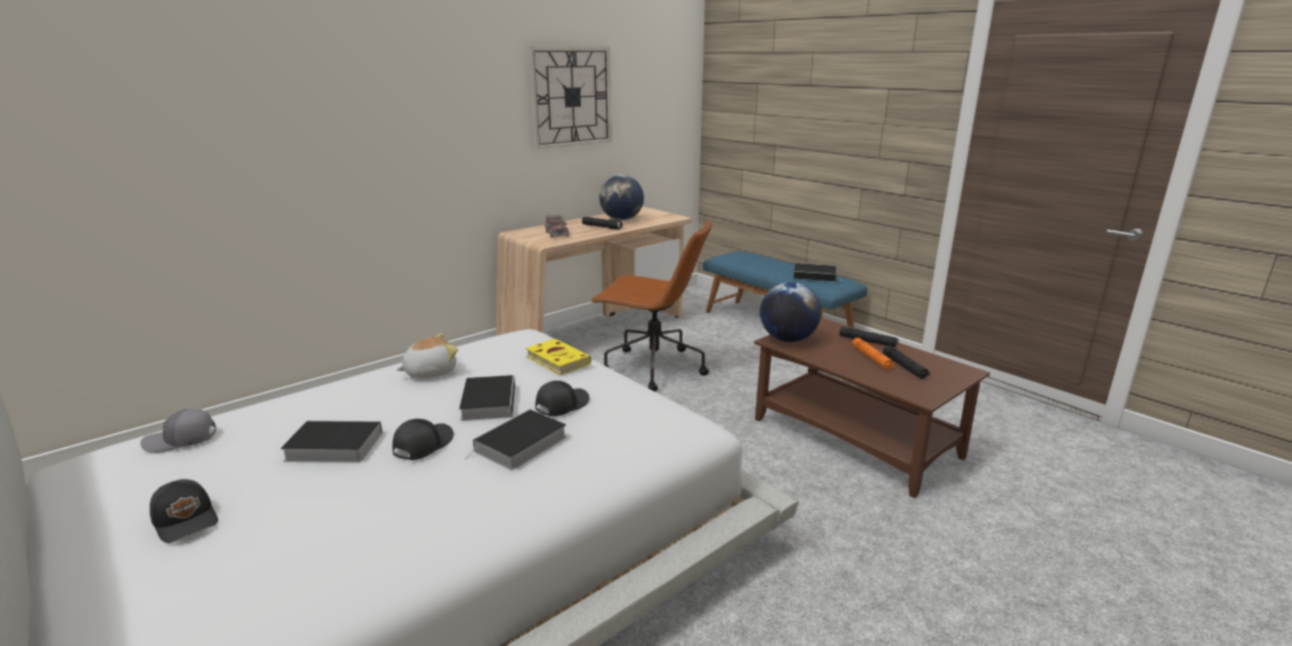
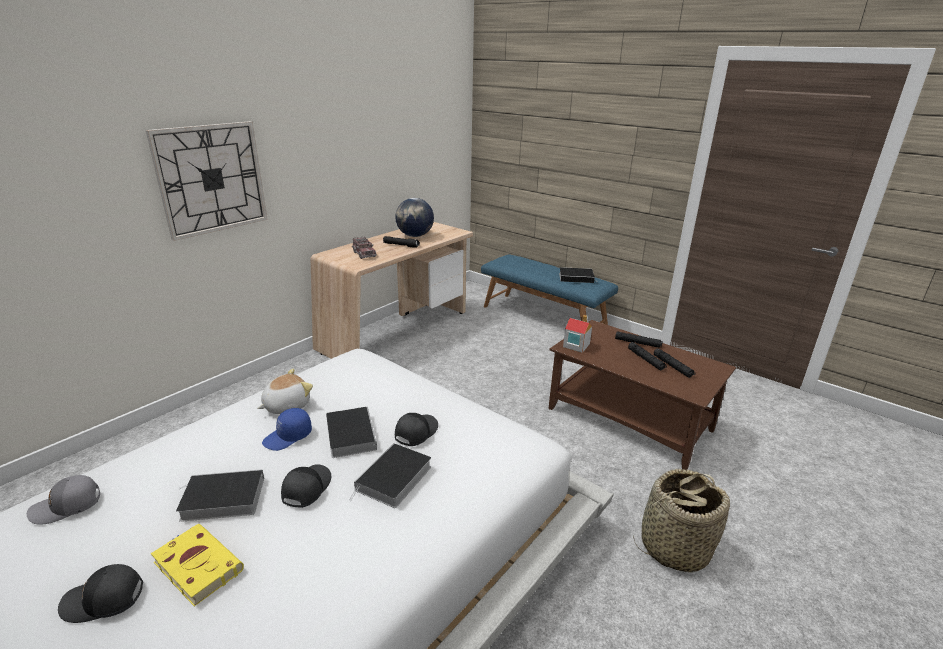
camera: 10 degrees left, 5 degrees up
black cap [150,479,218,543] -> black cap turned 135 degrees clockwise [58,564,143,623]
yellow book [525,339,592,375] -> yellow book moved to [151,524,244,606]
wall clock [529,47,612,149] -> wall clock moved to [146,121,268,241]
brown office chair [590,220,712,391] -> none
globe [760,282,821,342] -> toy house [563,315,592,353]
orange flashlight [852,338,895,370] -> black flashlight [628,342,667,371]
none -> blue cap [262,408,312,451]
none -> basket [633,469,730,573]

